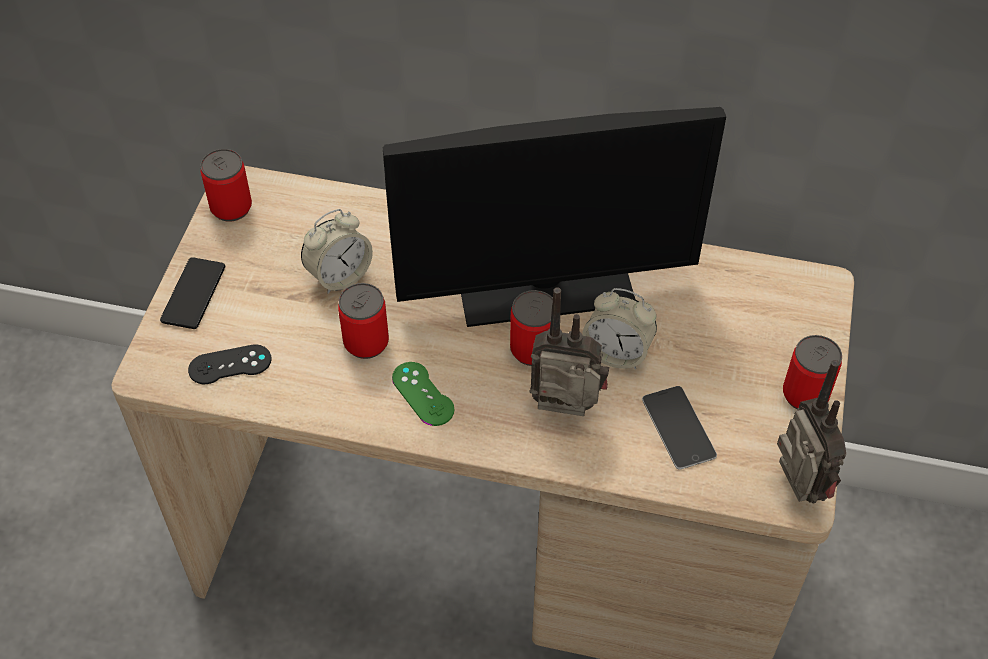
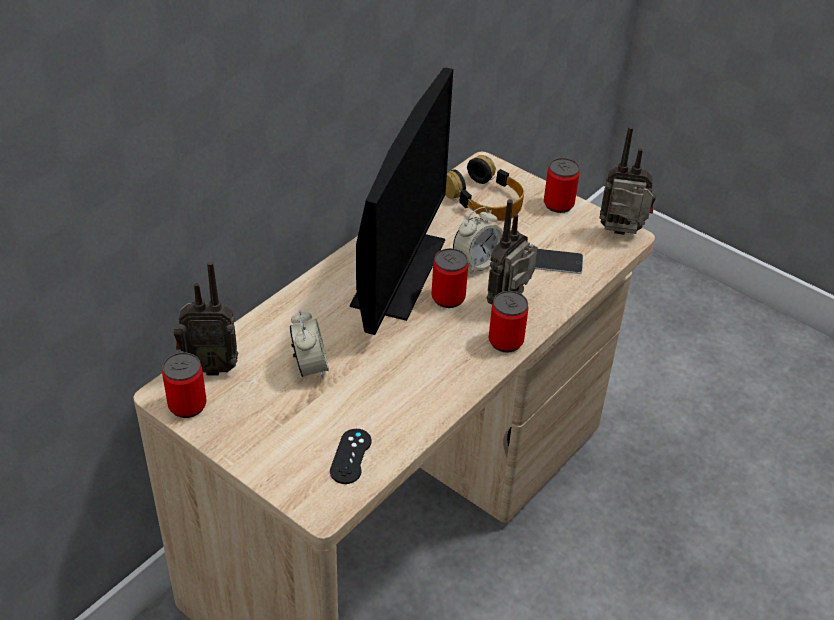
camera: 65 degrees left, 10 degrees down
phone [160,257,225,329] -> none
can [338,283,389,359] -> can moved to [489,291,528,353]
green game controller [392,362,454,426] -> none
none -> radio [174,261,238,375]
none -> headphones [446,155,524,221]

